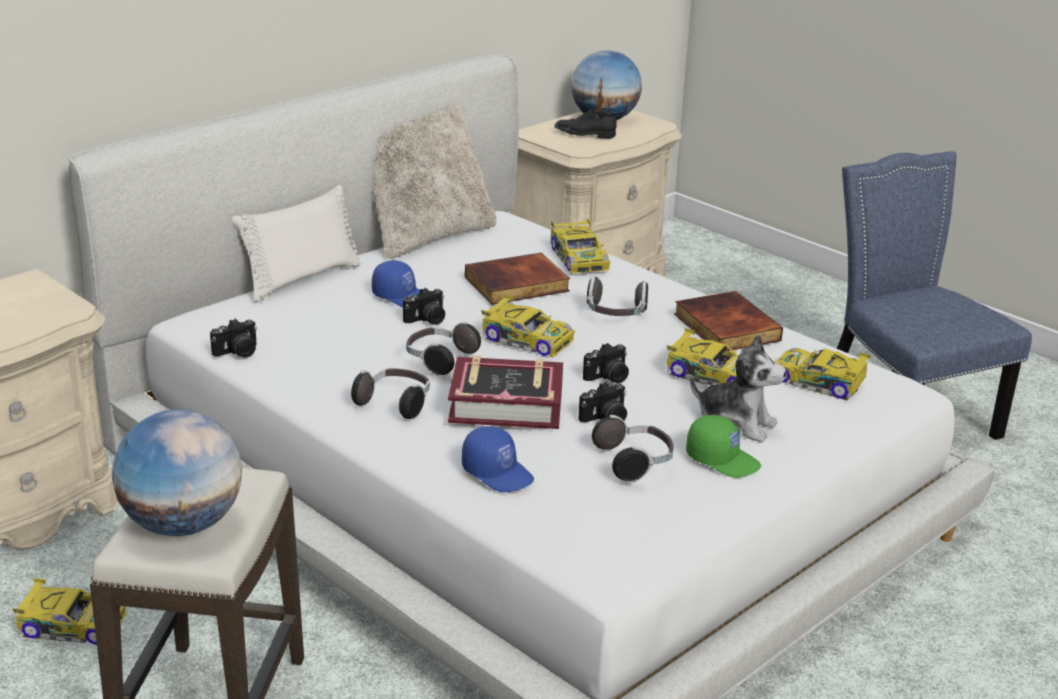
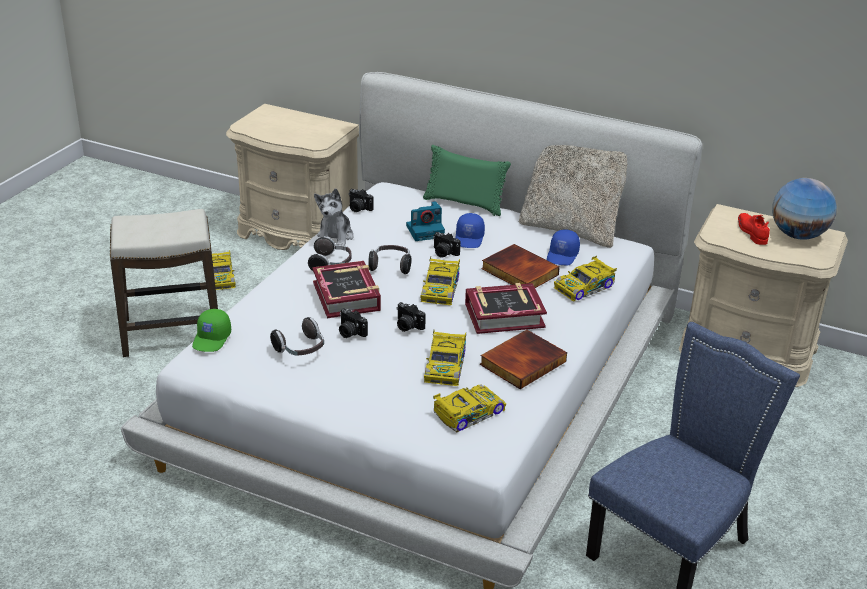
camera: 70 degrees right, 5 degrees up
globe [112,409,242,536] -> none
white pillow [231,185,361,302] -> green pillow [423,145,511,216]
blue cap [462,426,534,493] -> blue cap moved to [547,229,580,266]
black shoe [554,108,617,139] -> red shoe [738,213,770,245]
headphones [587,277,648,316] -> book [465,283,547,334]
green cap [686,415,761,478] -> green cap moved to [192,309,231,352]
plush toy [690,334,786,442] -> plush toy moved to [314,188,354,246]
toy car [775,348,871,400] -> toy car turned 45 degrees clockwise [433,385,506,432]
none -> camera [406,201,445,241]

